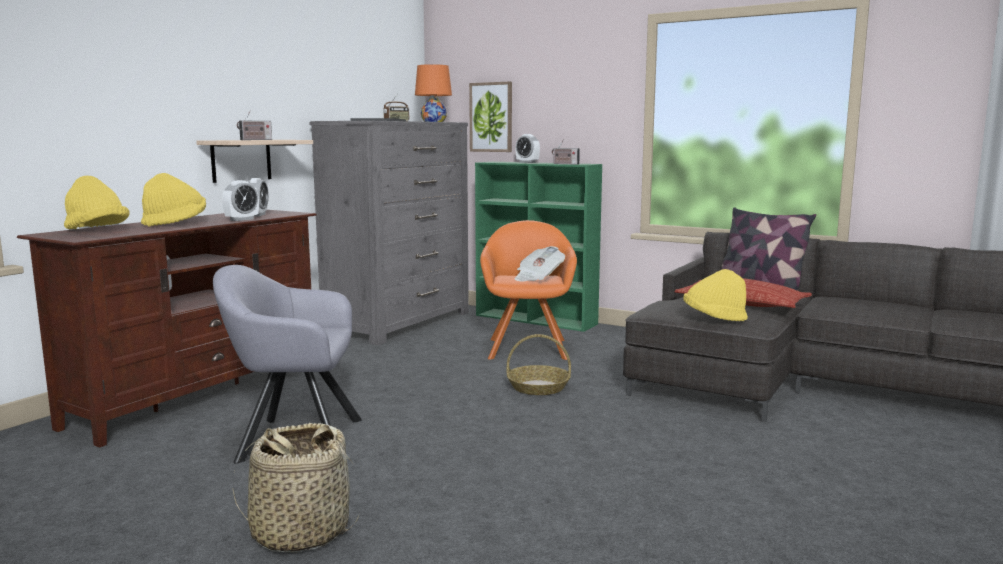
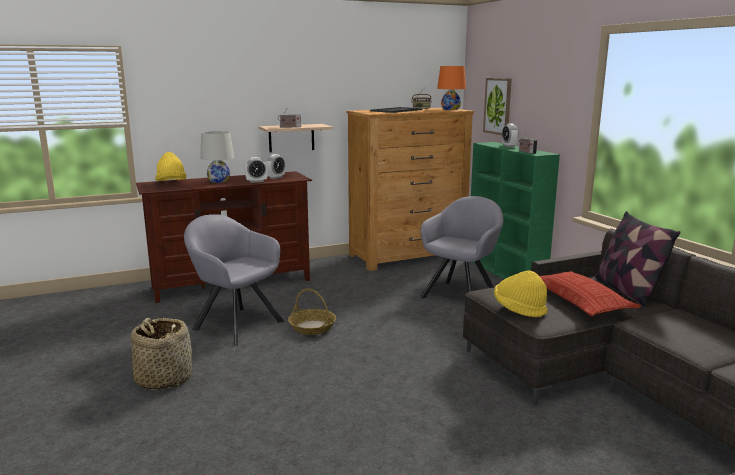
camera: 35 degrees right, 5 degrees up
yellow hat [141,173,206,227] -> white table lamp [200,131,234,183]
grey dresser [310,121,469,345] -> brown dresser [346,108,474,271]
orange armchair [480,220,577,360] -> grey armchair [420,196,503,298]
basket [506,334,571,395] -> basket moved to [288,288,336,335]
newspaper [515,246,565,281] -> none

